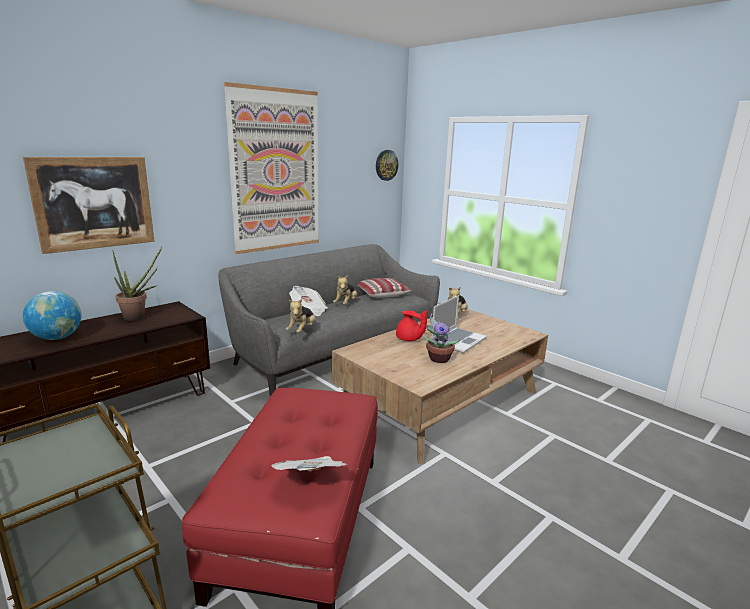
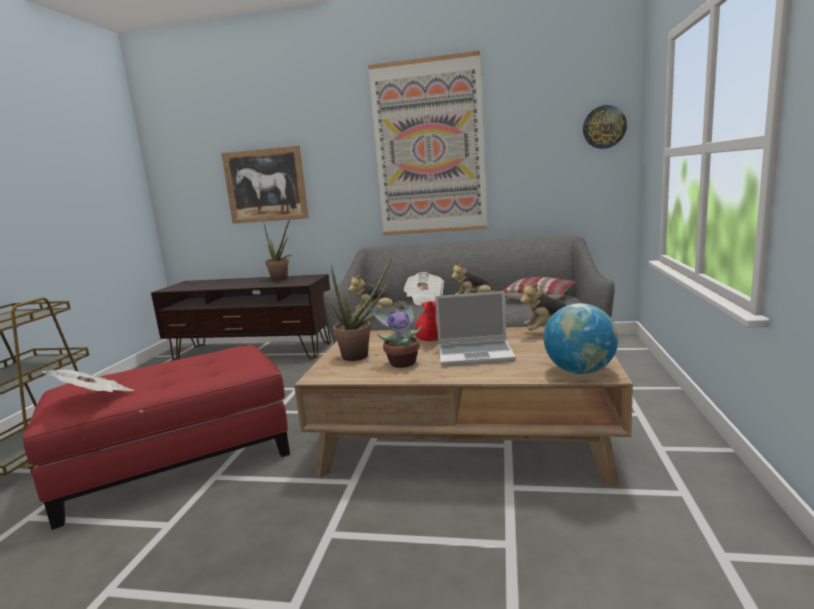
camera: 55 degrees right, 5 degrees down
globe [23,291,81,340] -> globe moved to [544,303,618,374]
none -> potted plant [331,257,392,361]

